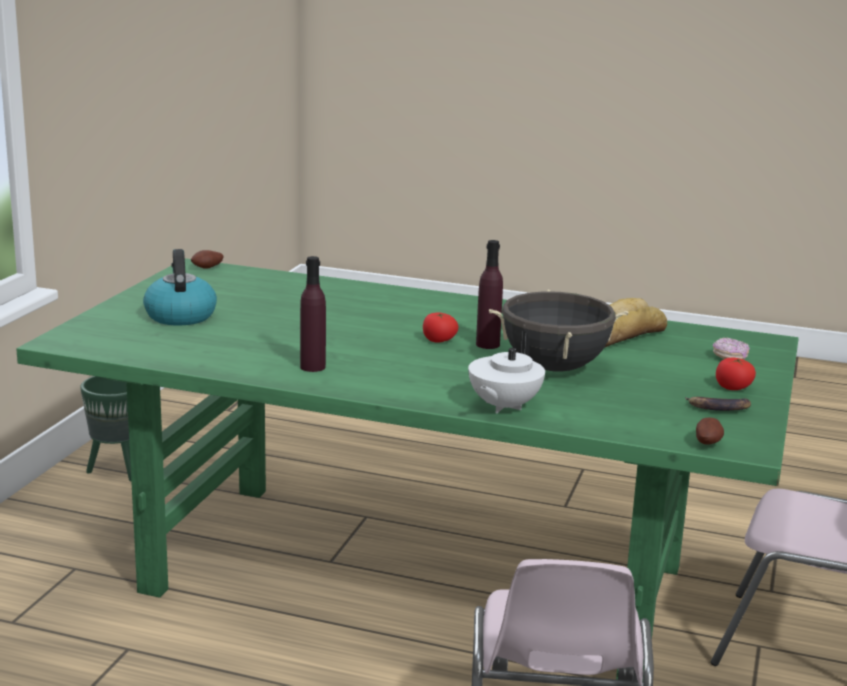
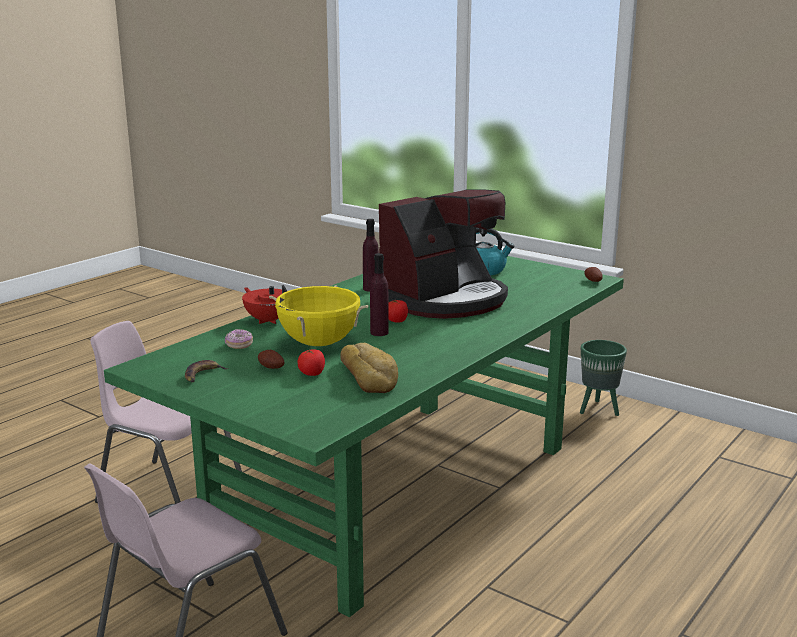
camera: 110 degrees right, 0 degrees up
white teapot [468,331,545,413] -> red teapot [242,285,287,324]
black cooking pot [489,289,628,372] -> yellow cooking pot [269,285,368,346]
potato [696,418,724,445] -> potato moved to [258,350,285,369]
donut [713,337,750,360] -> donut moved to [225,329,253,349]
tomato [716,358,756,390] -> tomato moved to [298,349,325,376]
none -> coffee machine [379,189,508,319]

